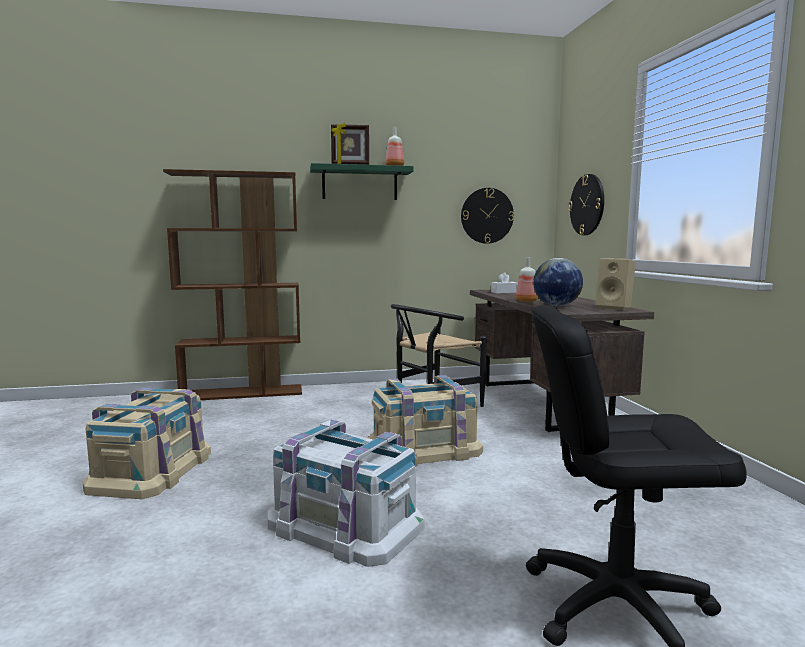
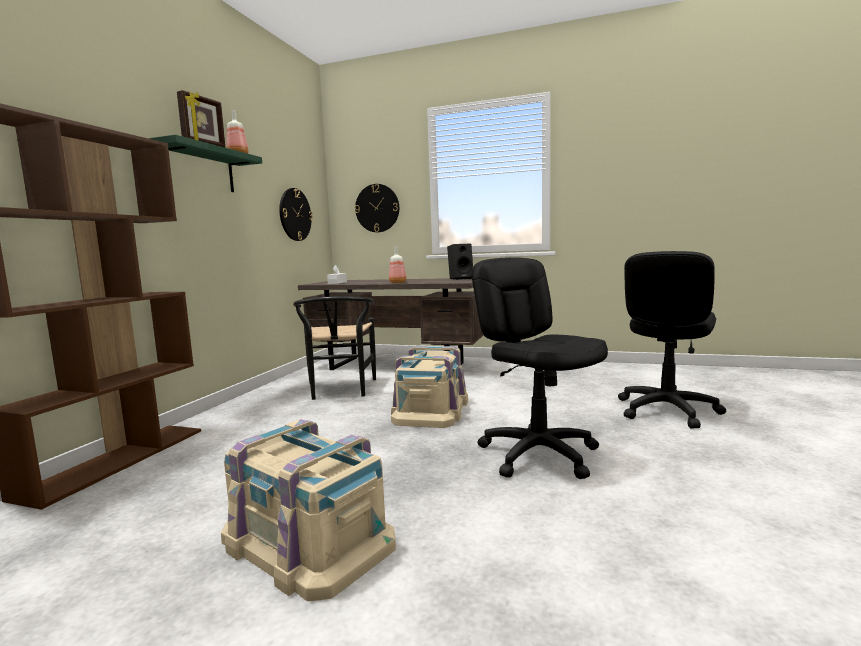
camera: 60 degrees left, 0 degrees up
white storage box [267,420,424,567] -> black office chair [471,257,608,479]
globe [533,258,583,306] -> none
beige speaker [596,258,636,310] -> black speaker [447,243,473,280]

